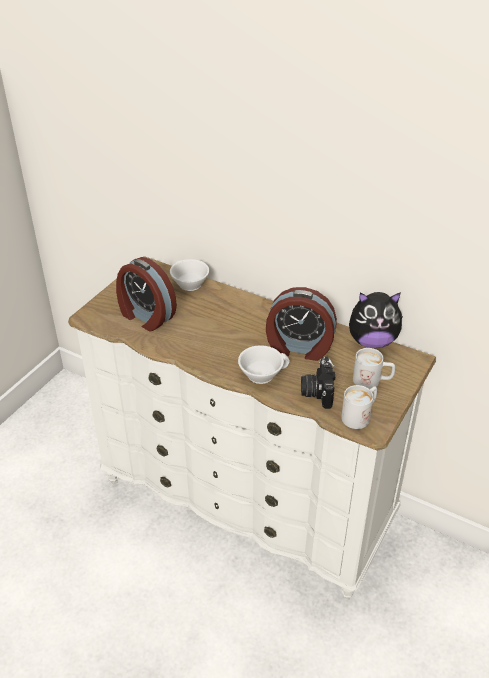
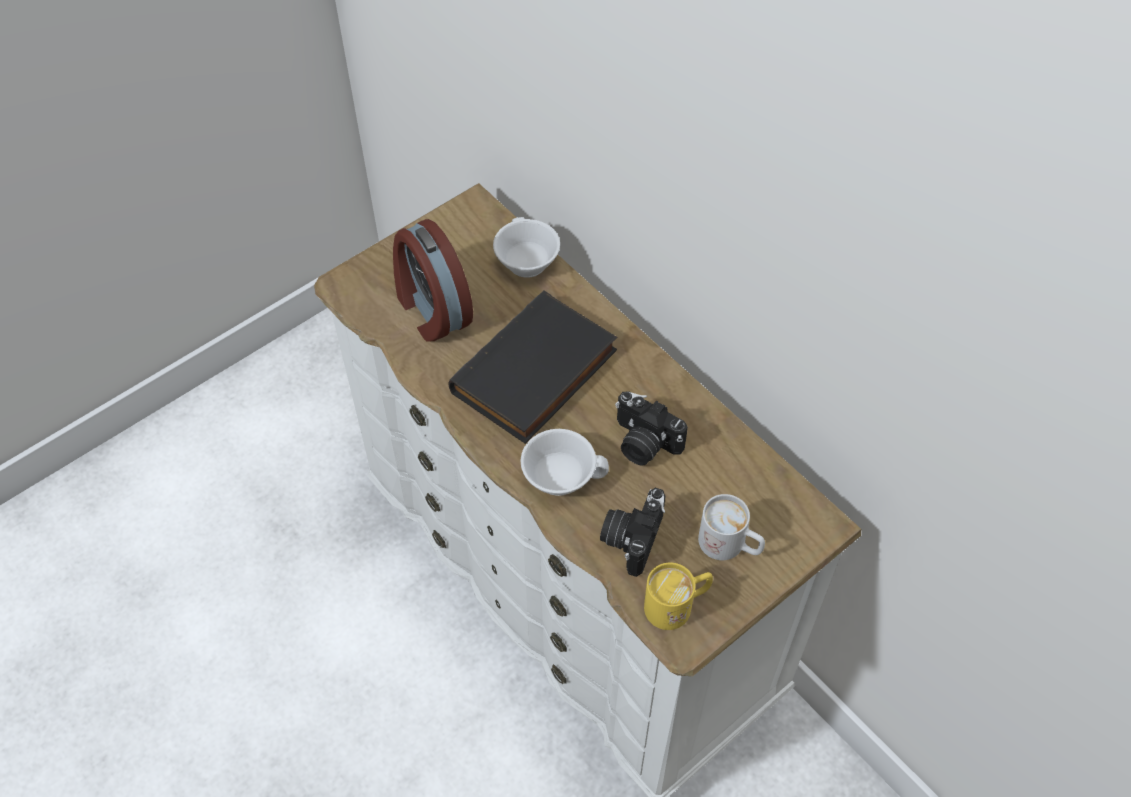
camera: 20 degrees right, 15 degrees up
alarm clock [266,287,337,361] -> camera [615,392,688,466]
white mug [341,385,377,429] -> yellow mug [644,562,713,630]
plush toy [349,292,403,348] -> none
none -> black book [448,291,617,444]

